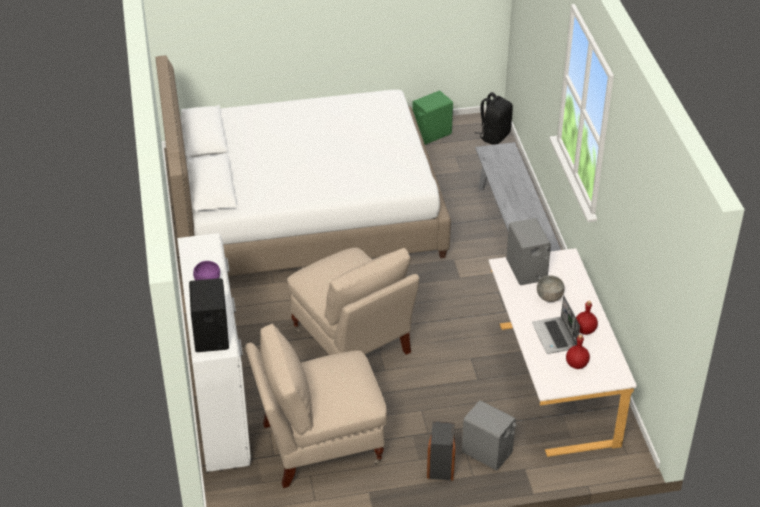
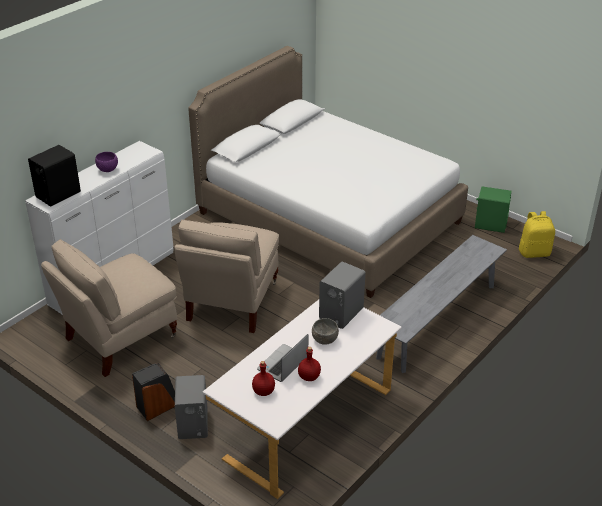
camera: 50 degrees right, 5 degrees down
beige chair [245,323,387,488] -> beige chair turned 75 degrees counterclockwise [41,239,178,377]
black backpack [475,92,513,145] -> yellow backpack [519,211,555,258]

